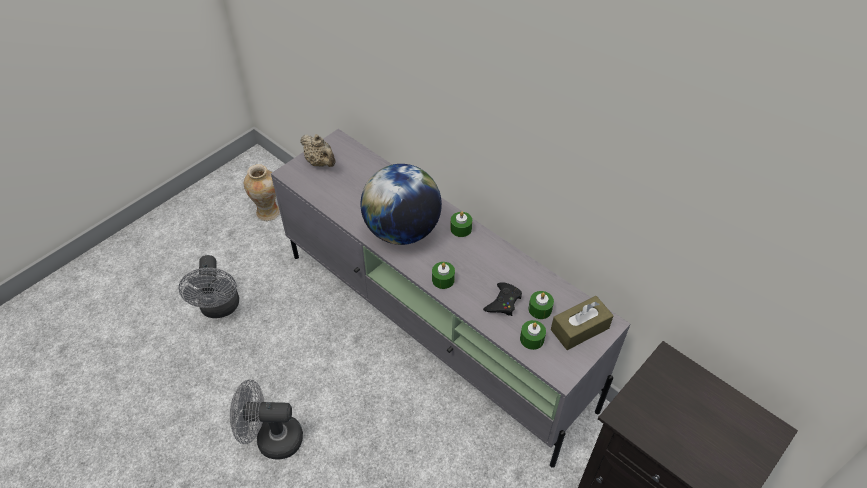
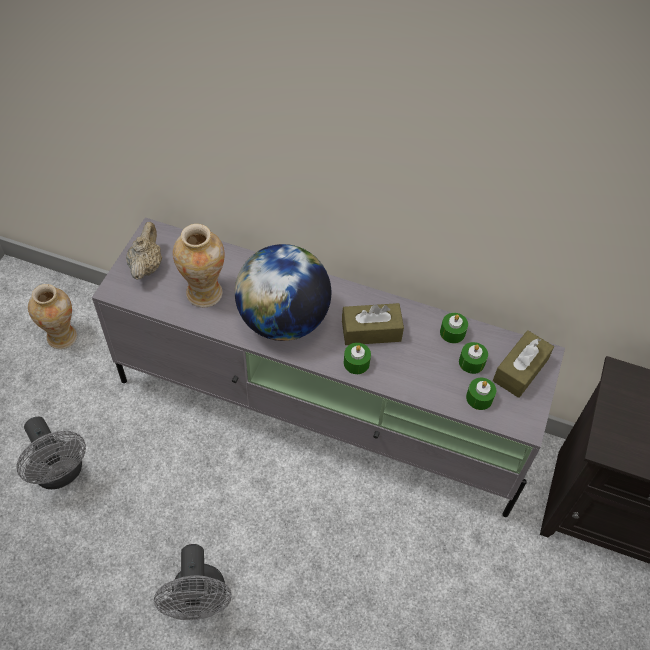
camera: 25 degrees left, 5 degrees up
grey fan [230,380,303,460] -> grey fan turned 75 degrees counterclockwise [154,544,232,620]
beige teapot [300,134,335,167] -> beige teapot turned 105 degrees counterclockwise [126,222,162,280]
green candle [450,211,472,237] -> green candle moved to [440,313,468,343]
black game controller [483,282,522,316] -> none
none -> vase [173,224,224,307]
none -> brown tissue box [342,303,404,345]

